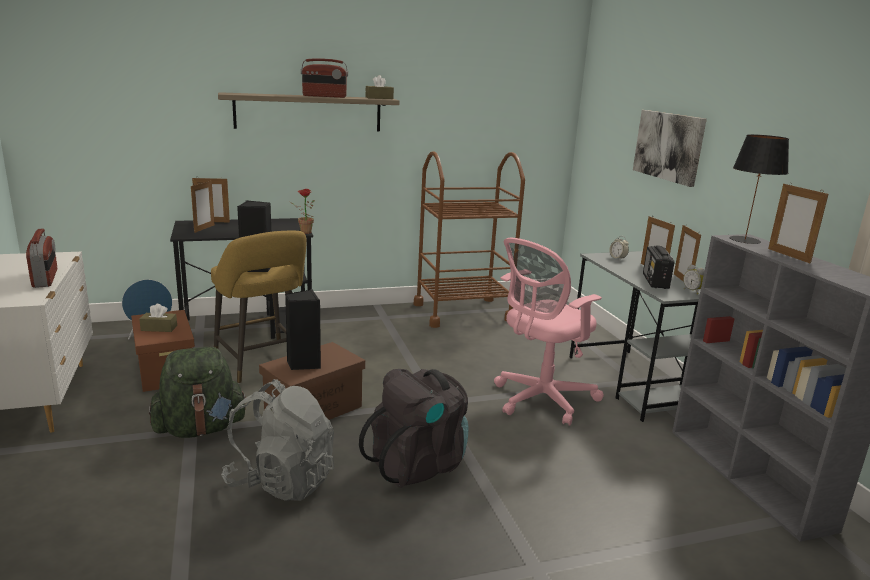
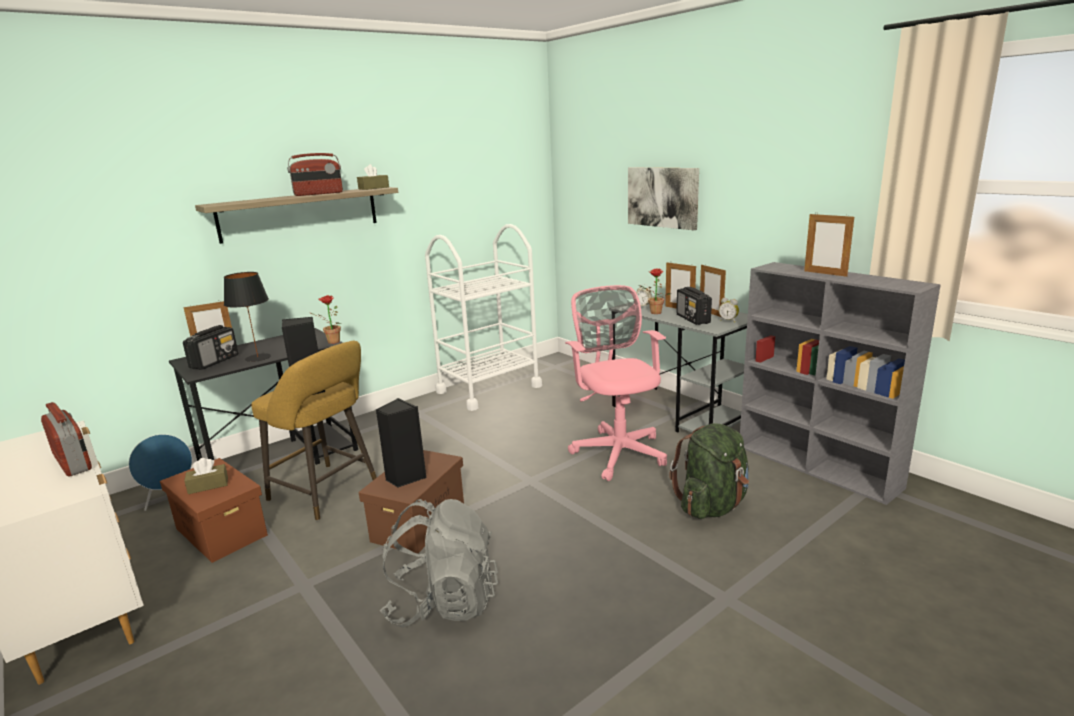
camera: 20 degrees left, 0 degrees up
green backpack [149,347,246,438] -> green backpack moved to [669,423,749,519]
picture frame [191,181,215,233] -> radio [183,325,238,370]
black backpack [359,369,469,488] -> none
brown cart [414,151,525,328] -> white cart [425,224,542,411]
pink office chair [494,238,604,426] -> pink office chair turned 135 degrees clockwise [565,285,667,481]
black table lamp [730,134,789,244] -> black table lamp moved to [224,272,271,362]
none -> potted plant [639,269,671,314]

